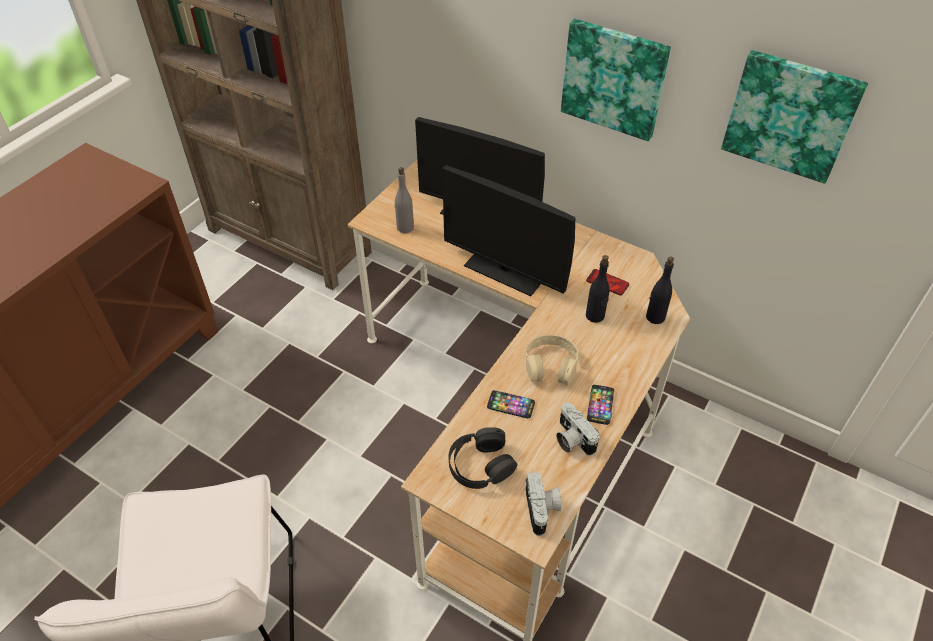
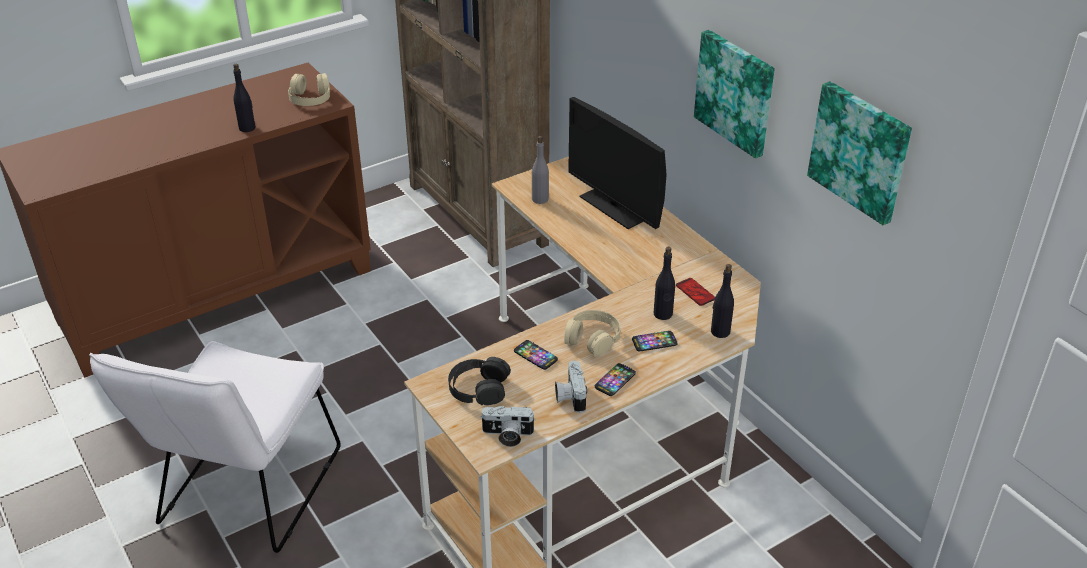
camera: 25 degrees right, 10 degrees down
monitor [442,165,575,296] -> none
camera [526,472,561,536] -> camera turned 75 degrees clockwise [480,406,536,447]
none -> black bottle [233,64,255,132]
none -> beige headphones [288,73,330,106]
none -> phone [632,331,678,351]

